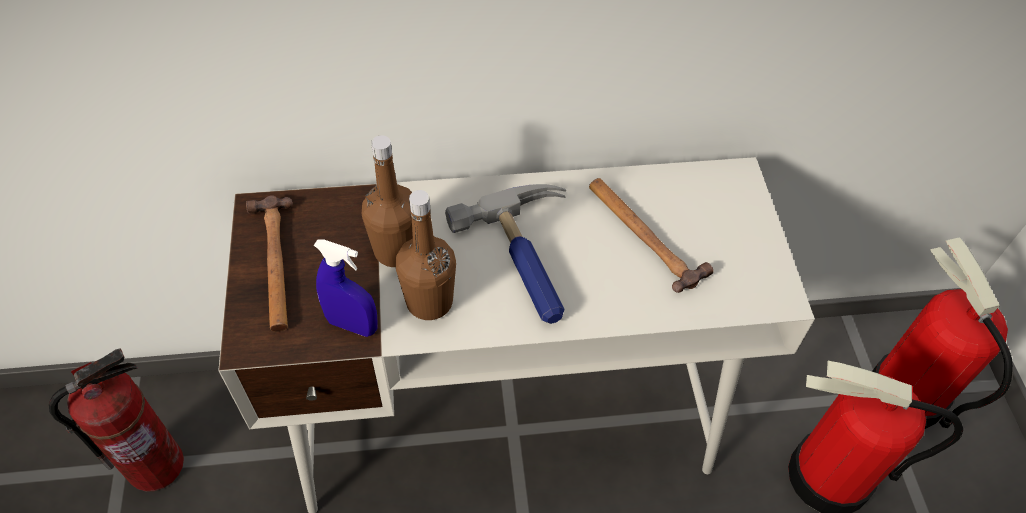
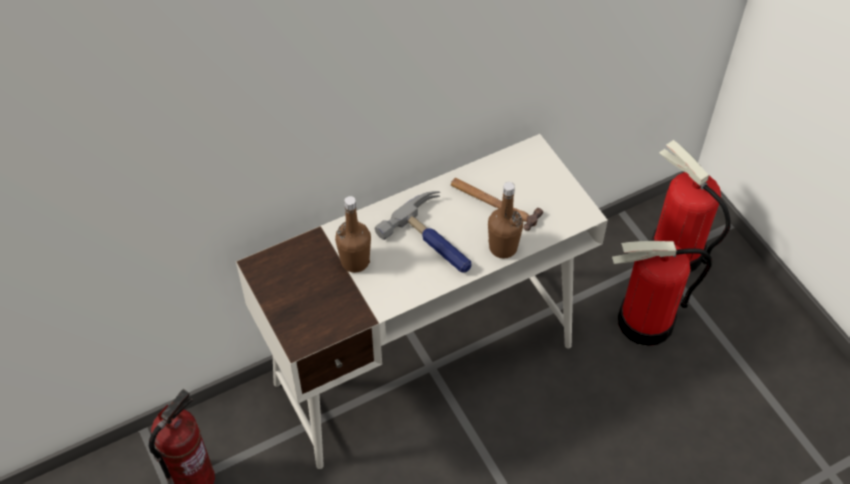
camera: 20 degrees left, 0 degrees up
hammer [246,195,293,332] -> none
blue spray bottle [314,239,378,337] -> none
brown bottle [395,190,456,320] -> brown bottle moved to [488,182,523,259]

